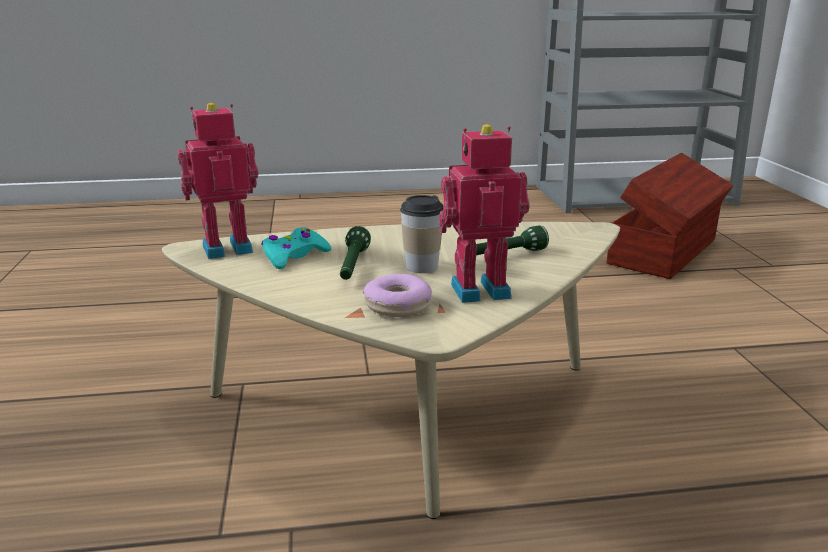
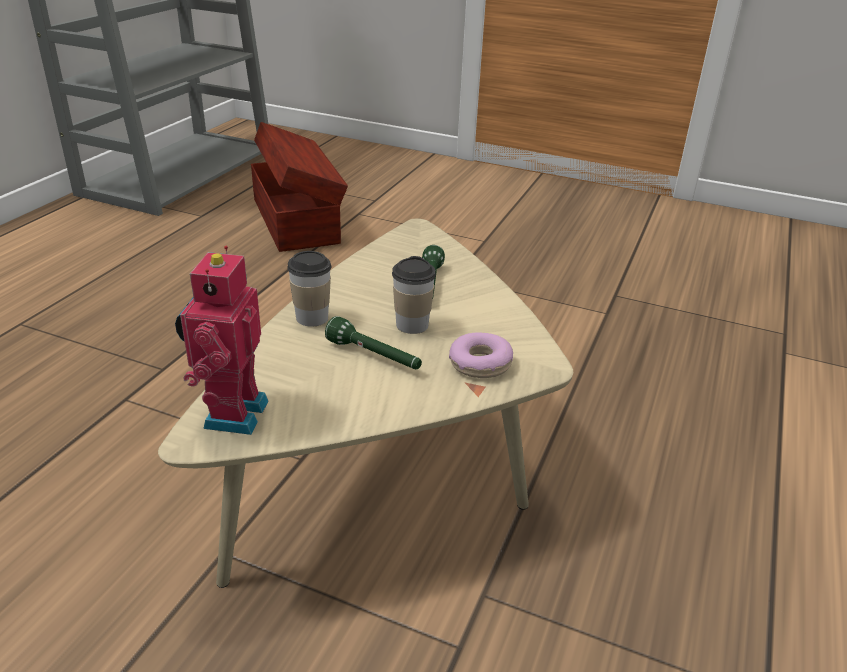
camera: 60 degrees left, 10 degrees up
turquoise game controller [261,227,331,269] -> none
toy robot [439,124,530,303] -> none
none -> cup [287,251,331,327]

